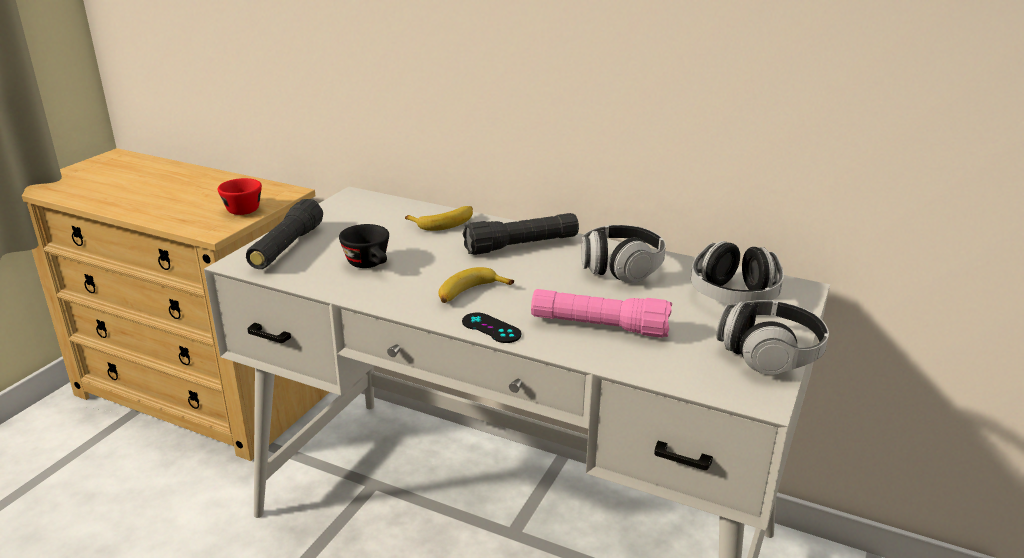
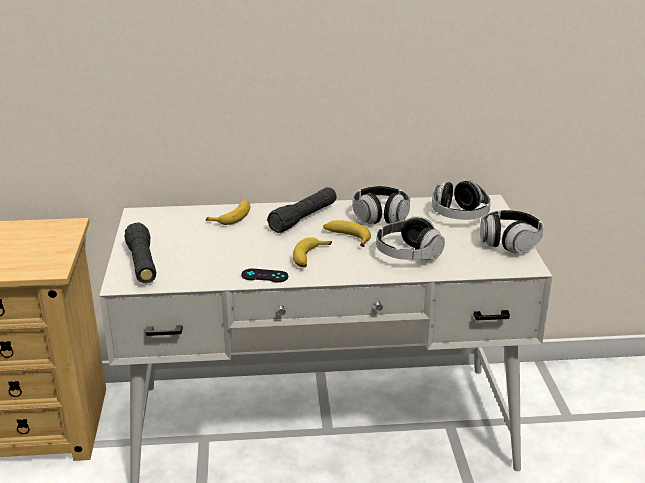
camera: 30 degrees left, 0 degrees up
red cup [218,178,262,215] -> none
black cup [339,224,389,268] -> none
black game controller [462,313,521,343] -> black game controller moved to [241,269,288,283]
pink flashlight [531,289,672,338] -> headphones [376,216,445,261]
none -> banana [323,220,371,247]

